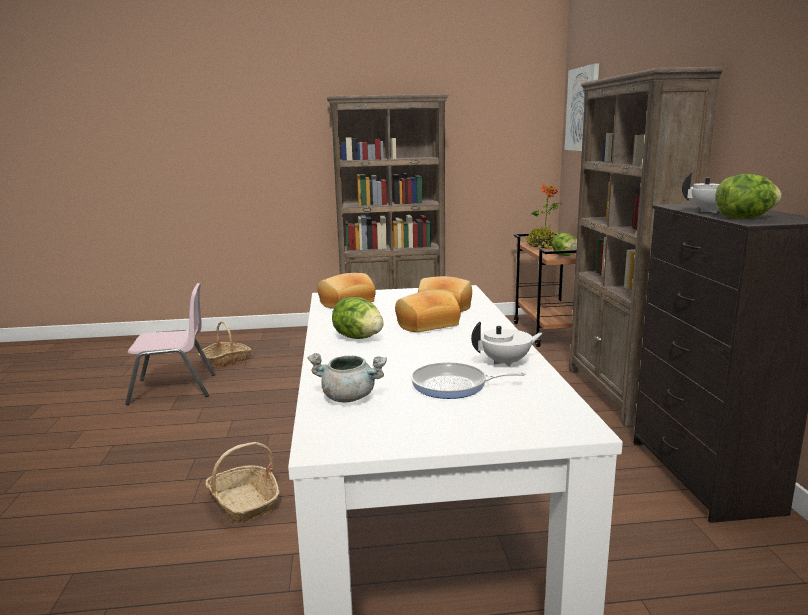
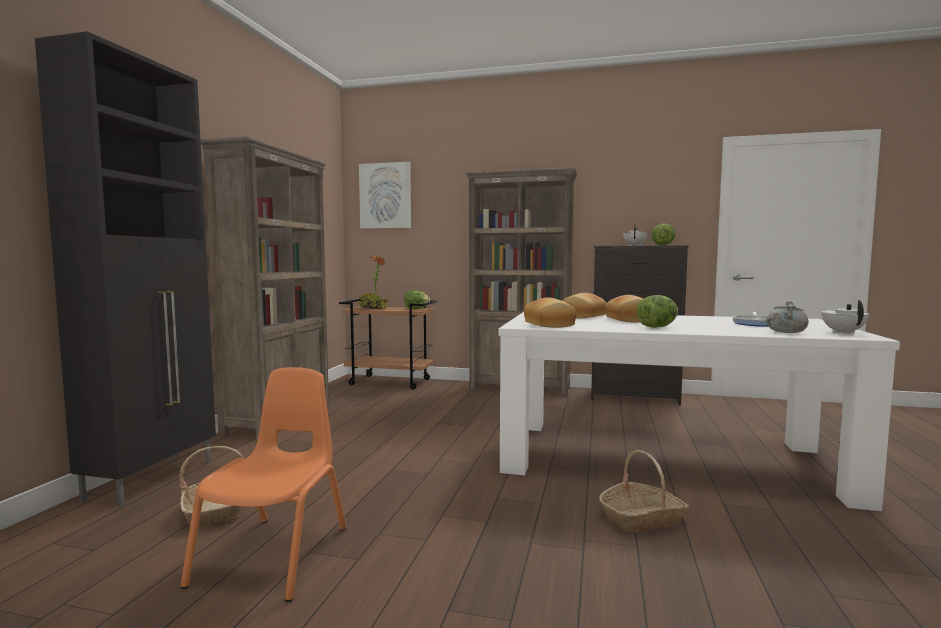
camera: 70 degrees left, 10 degrees down
pink chair [125,283,216,405] -> orange chair [180,367,347,602]
white teapot [471,322,543,368] -> white teapot moved to [822,300,869,334]
none -> black cabinet [35,31,216,507]

